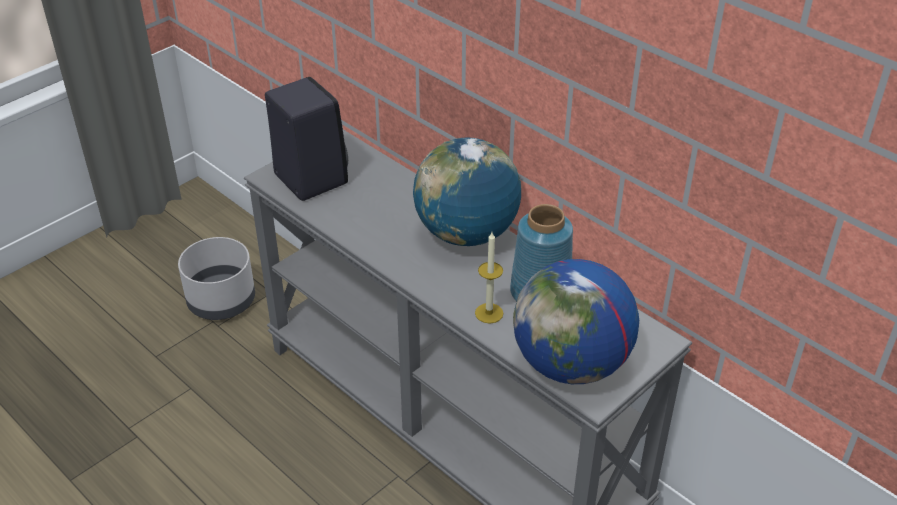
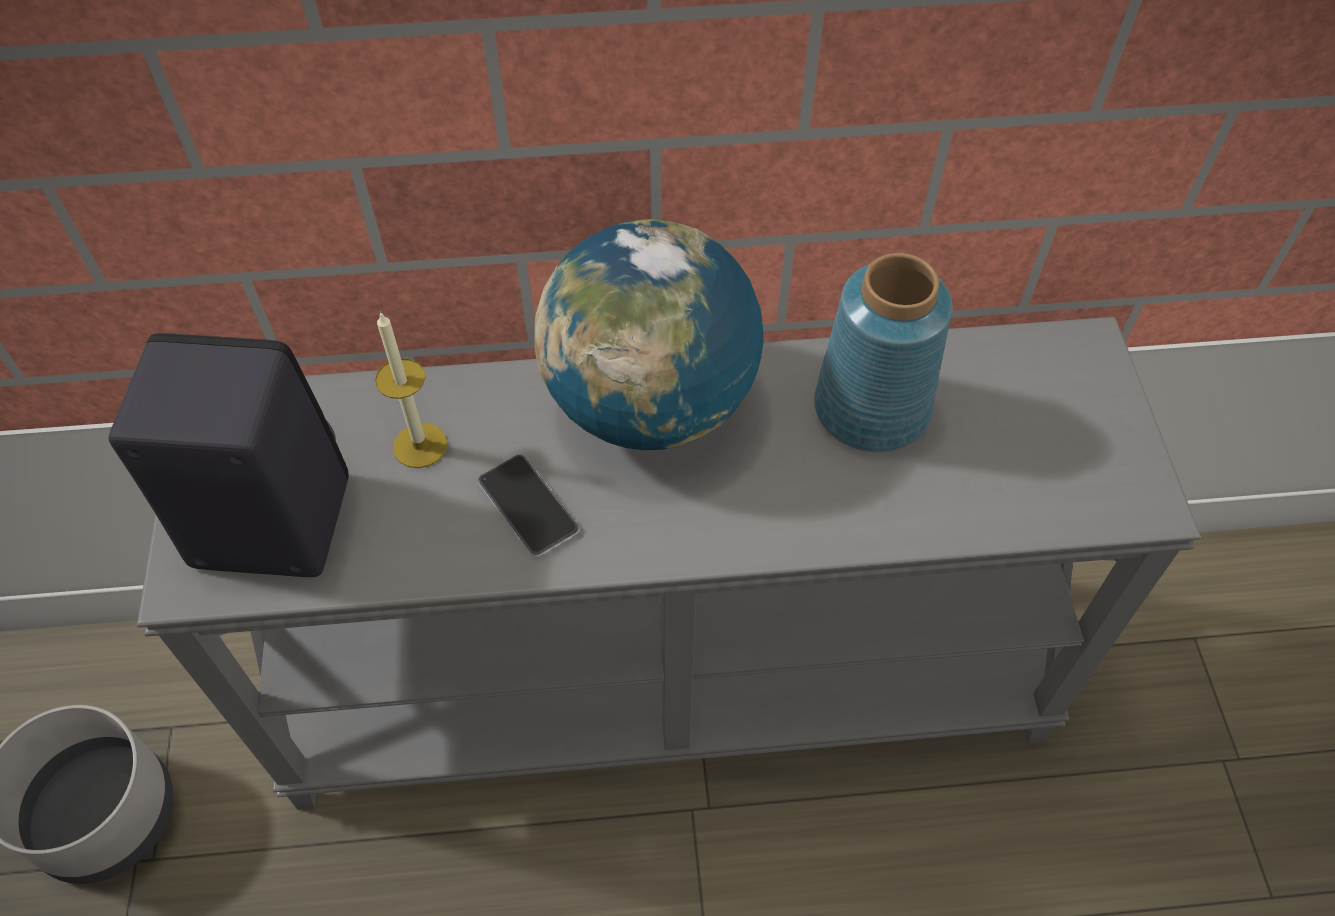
camera: 50 degrees left, 15 degrees up
candle [475,232,503,324] -> candle moved to [375,312,448,468]
globe [513,259,639,384] -> none
none -> phone [478,455,579,557]

